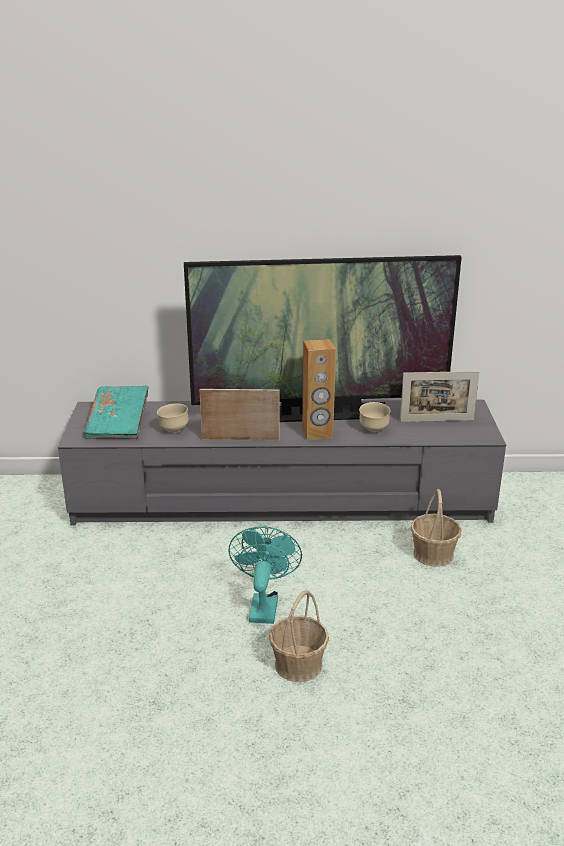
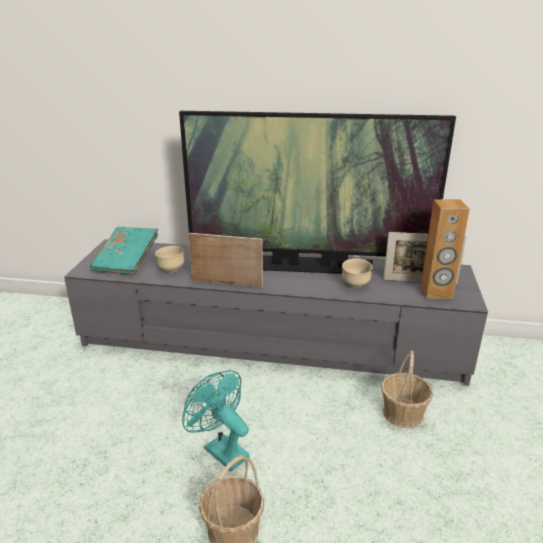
camera: 10 degrees right, 0 degrees up
turquoise fan [228,526,302,624] -> turquoise fan turned 60 degrees counterclockwise [182,370,249,471]
brown speaker [302,339,336,440] -> brown speaker moved to [420,199,470,299]

